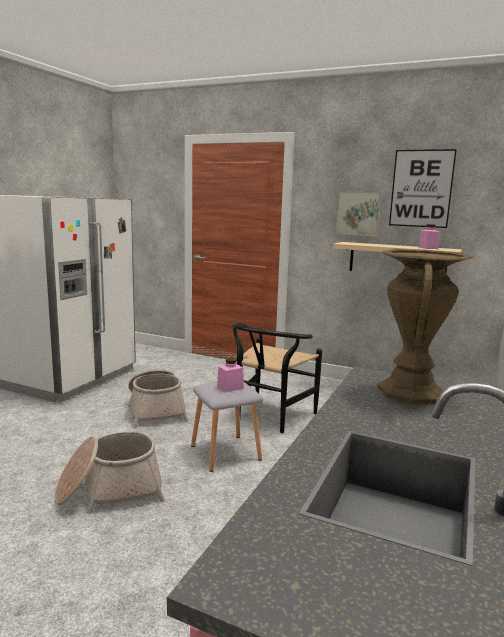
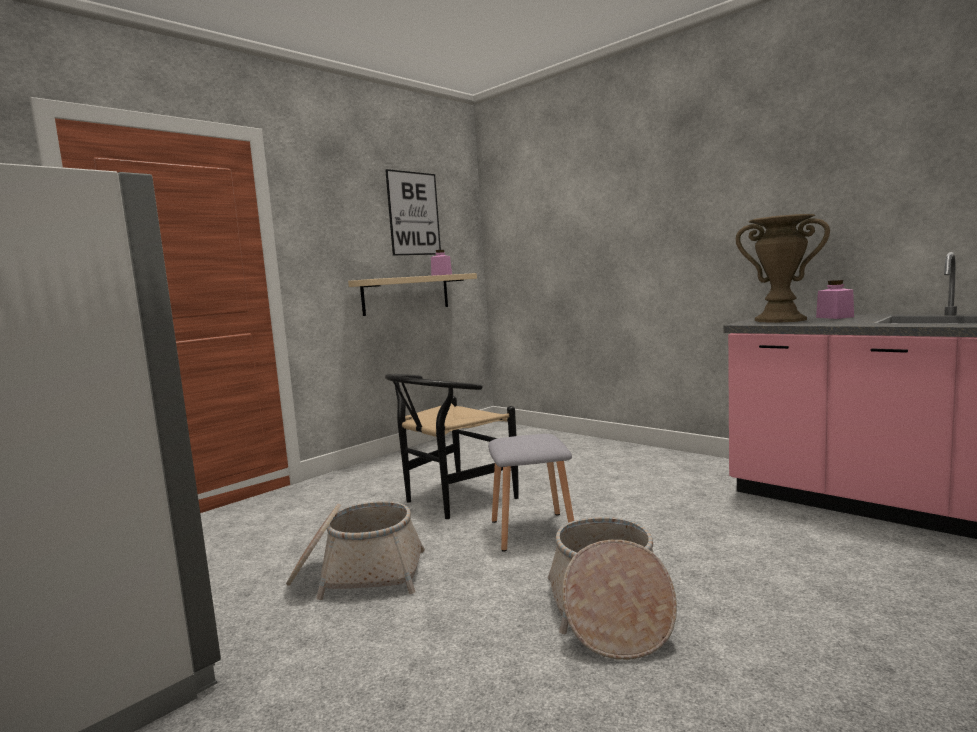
camera: 70 degrees left, 5 degrees down
pink jar [217,358,244,392] -> pink jar moved to [816,280,854,319]
black chair [232,323,322,433] -> black chair turned 90 degrees clockwise [385,374,519,519]
picture [336,191,382,236] -> none

